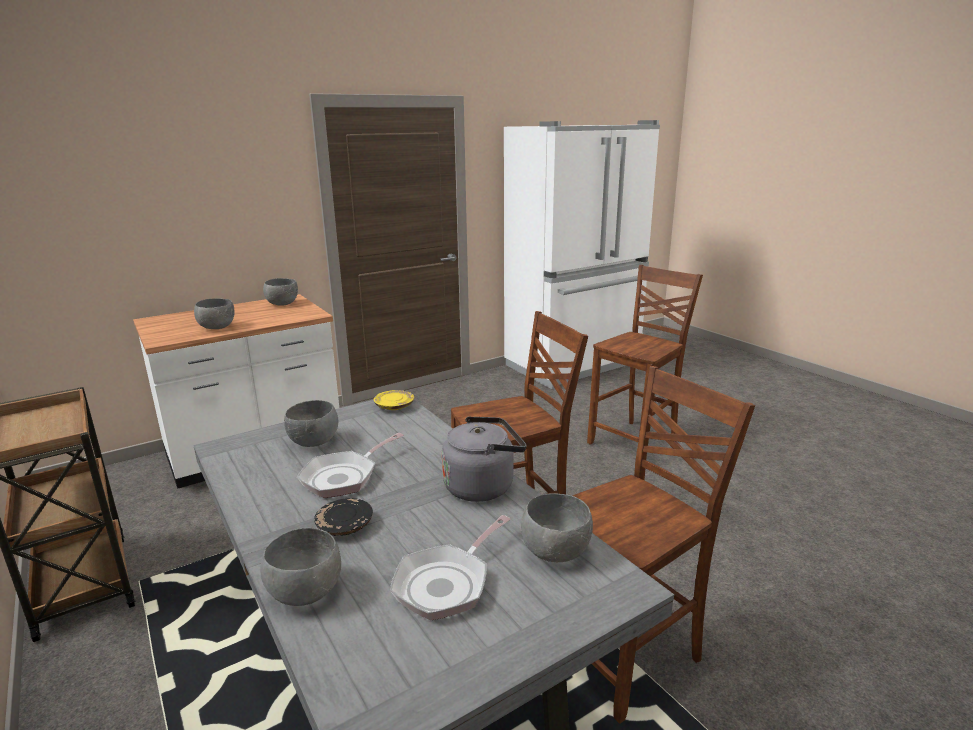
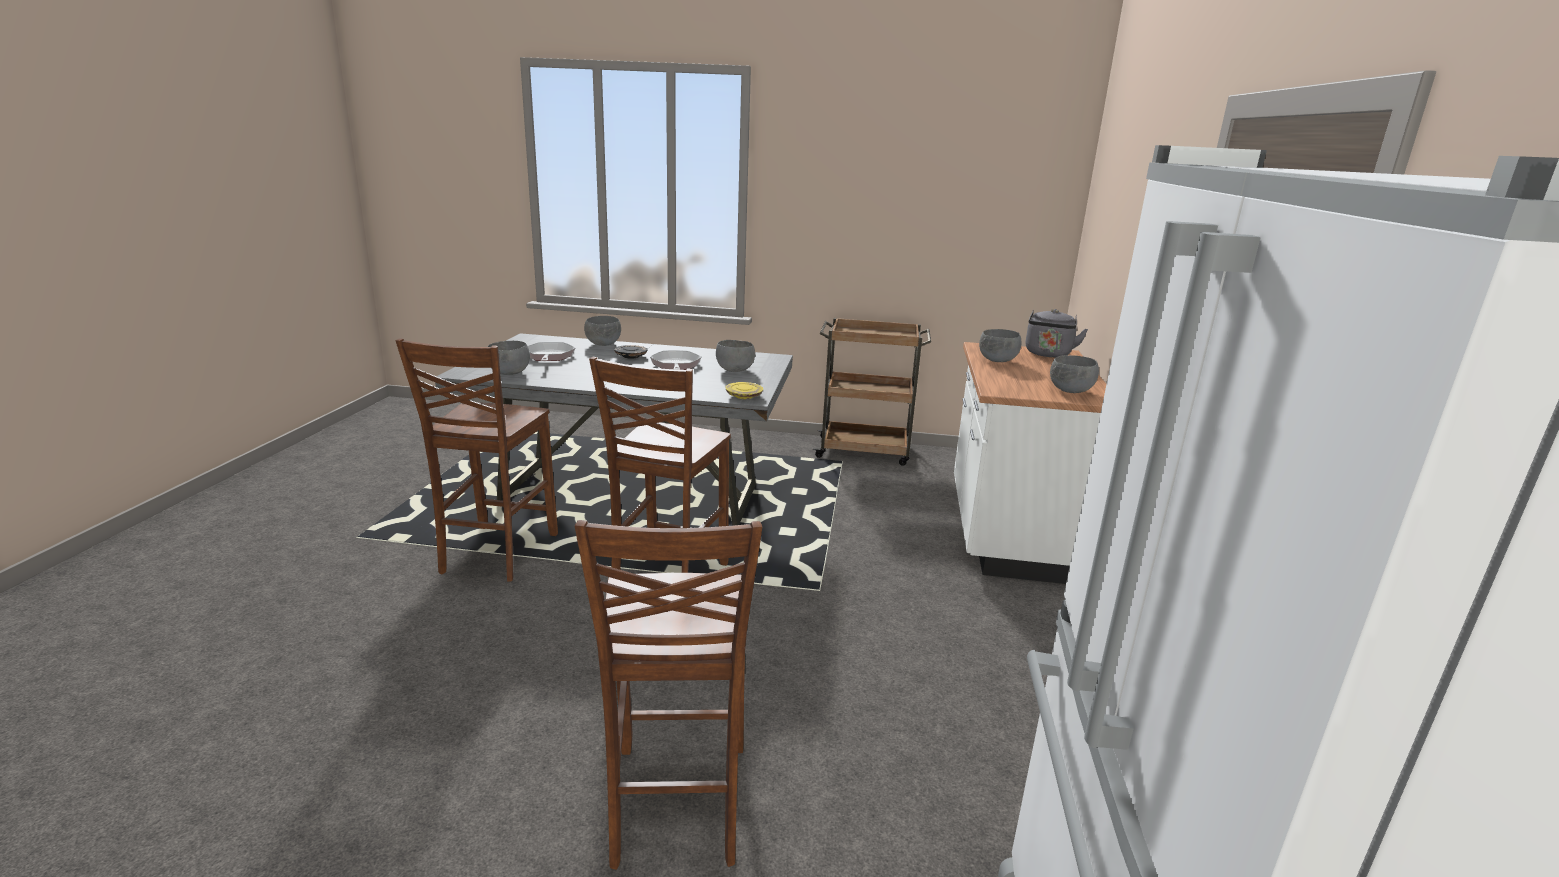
camera: 130 degrees right, 0 degrees up
grey kettle [442,416,526,502] -> grey kettle moved to [1025,309,1088,357]

